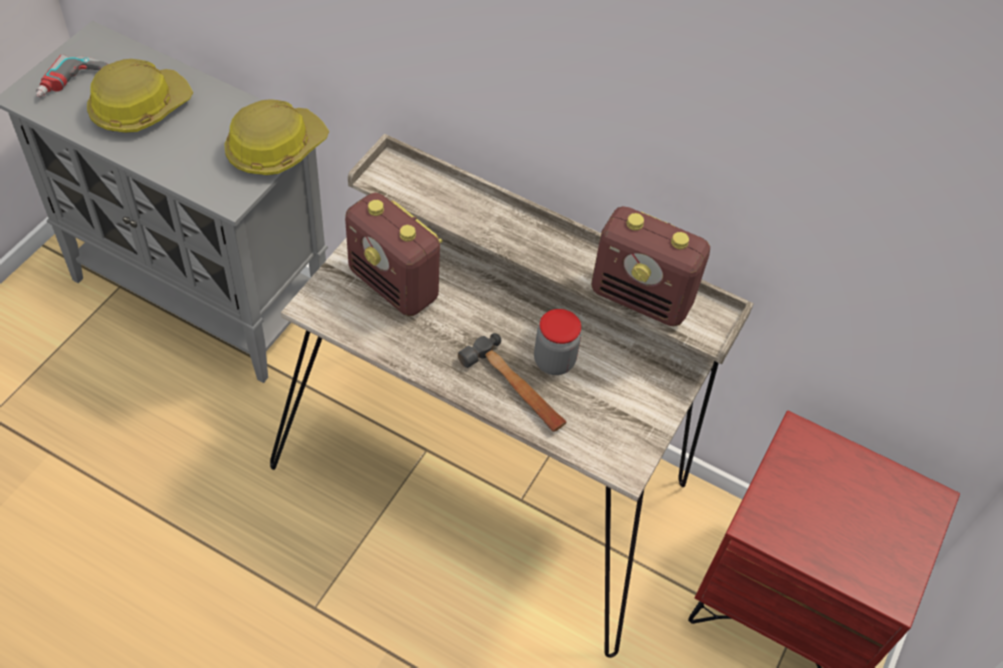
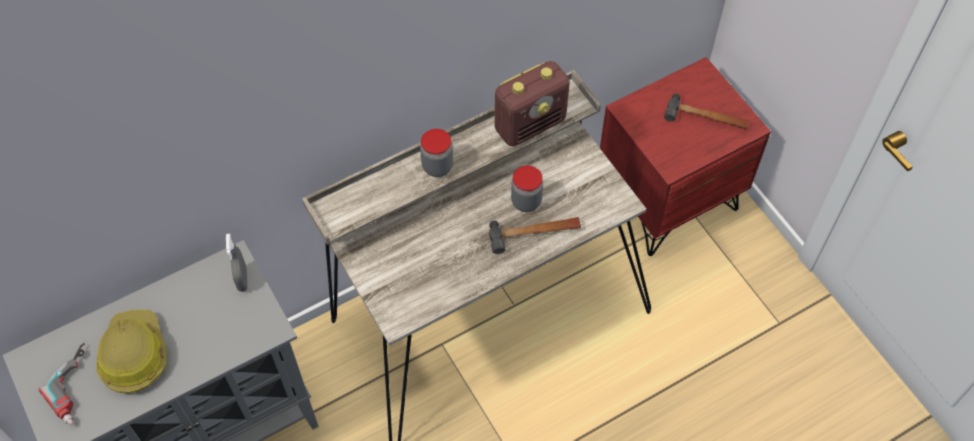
camera: 55 degrees left, 5 degrees up
hard hat [224,99,329,175] -> grey spray bottle [226,234,247,292]
radio [345,193,443,316] -> none
none -> jar [420,129,453,177]
none -> hammer [664,94,749,129]

